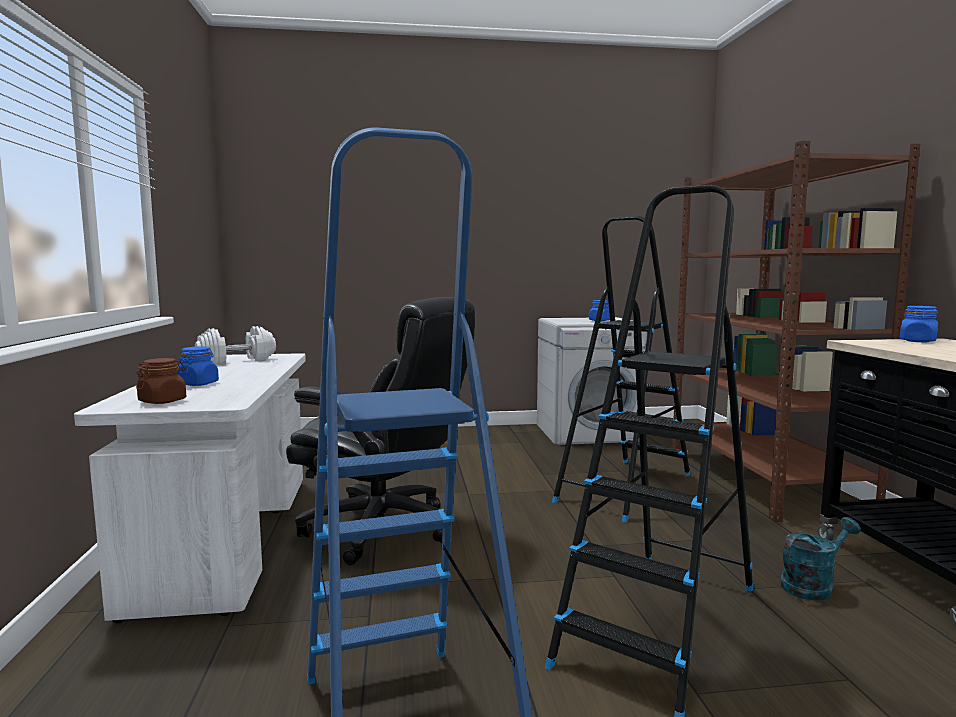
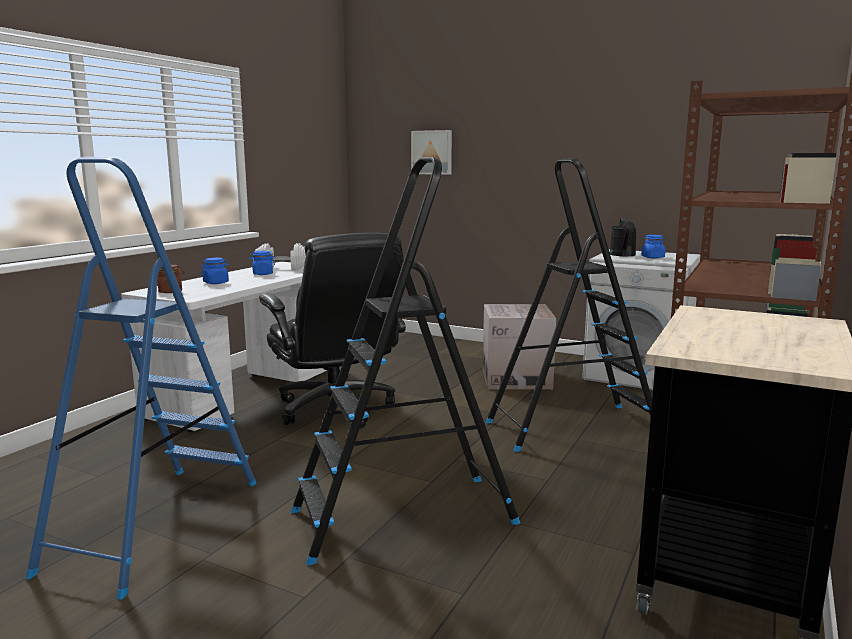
camera: 35 degrees right, 5 degrees up
turquoise watering can [780,517,861,600] -> none
blue jar [900,306,938,342] -> blue jar moved to [249,251,275,275]
none -> picture [411,130,452,175]
none -> cardboard box [483,304,557,389]
none -> black watering can [610,218,637,256]

